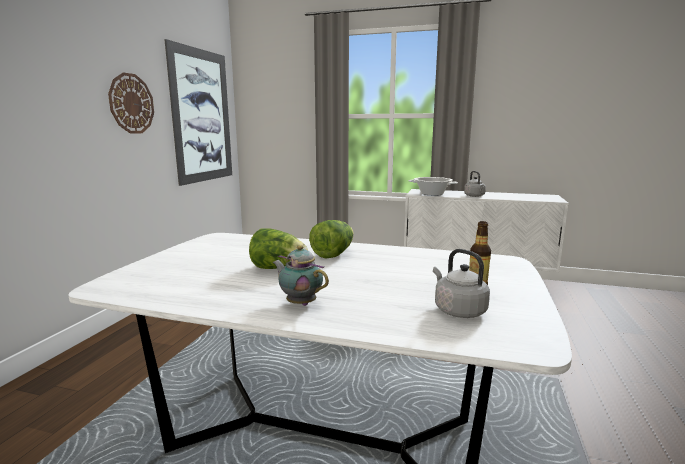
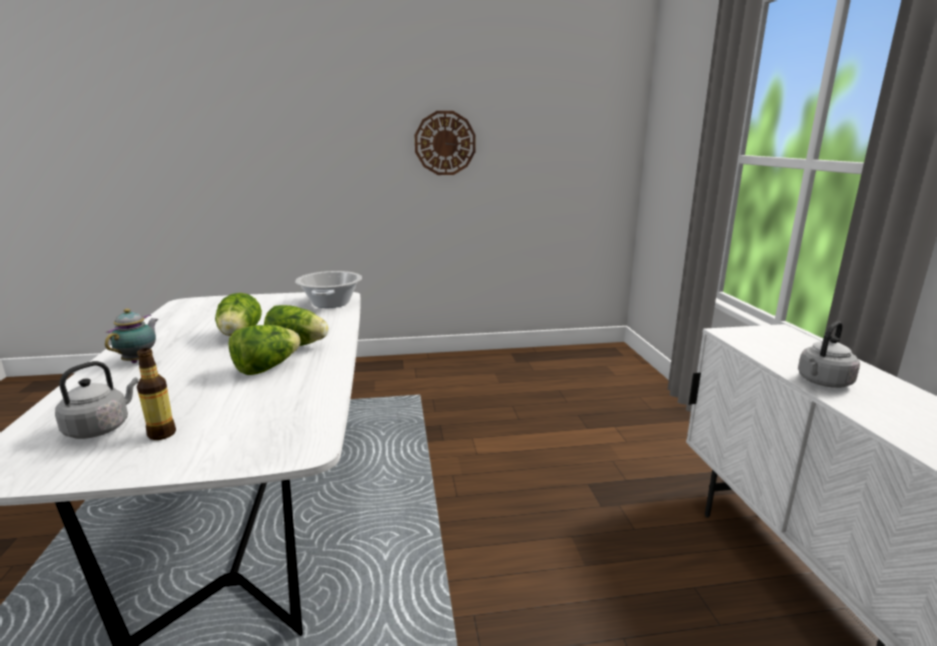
camera: 65 degrees right, 5 degrees up
picture [164,39,232,186] -> none
cooking pot [409,177,458,196] -> cooking pot moved to [295,271,362,308]
none -> lettuce [228,325,300,375]

